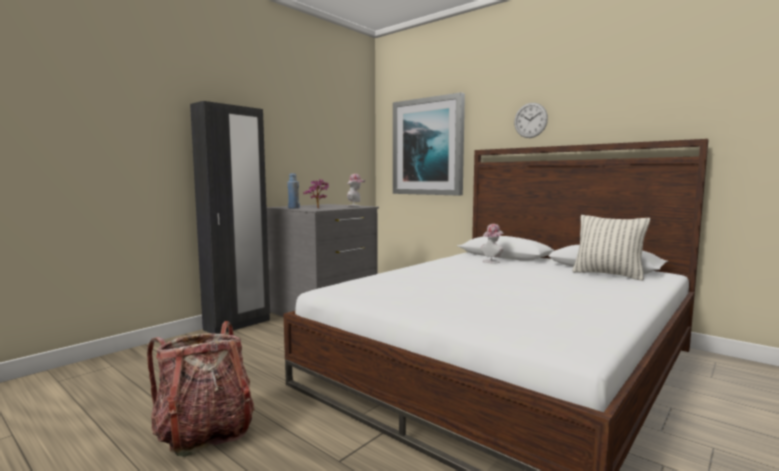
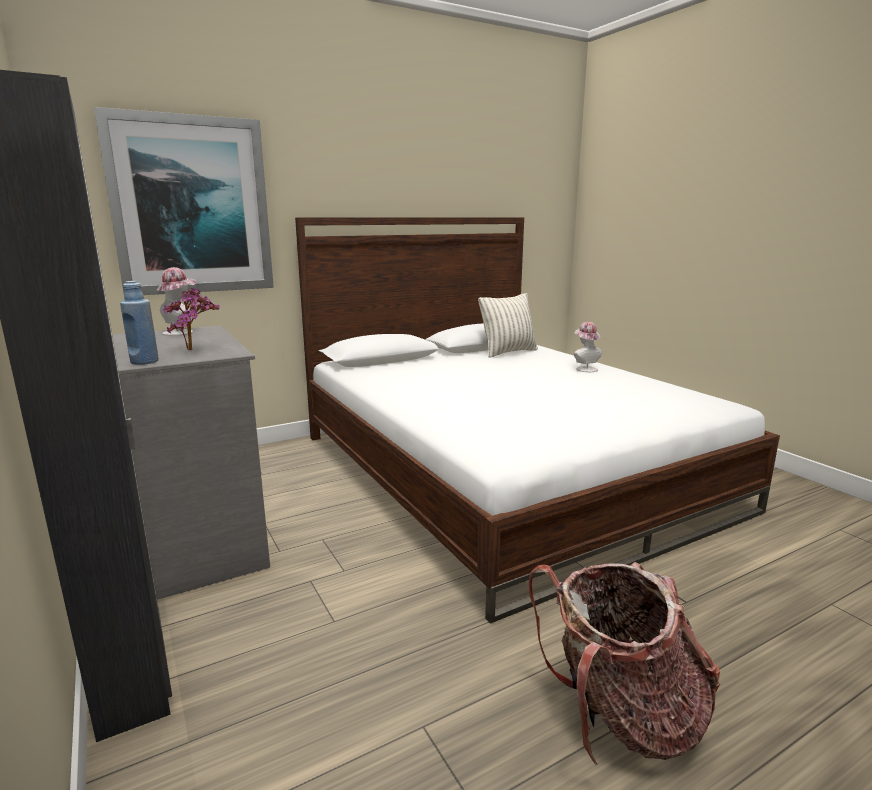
camera: 70 degrees left, 10 degrees up
hat [480,224,503,263] -> hat moved to [574,322,602,372]
wall clock [514,103,548,138] -> none

